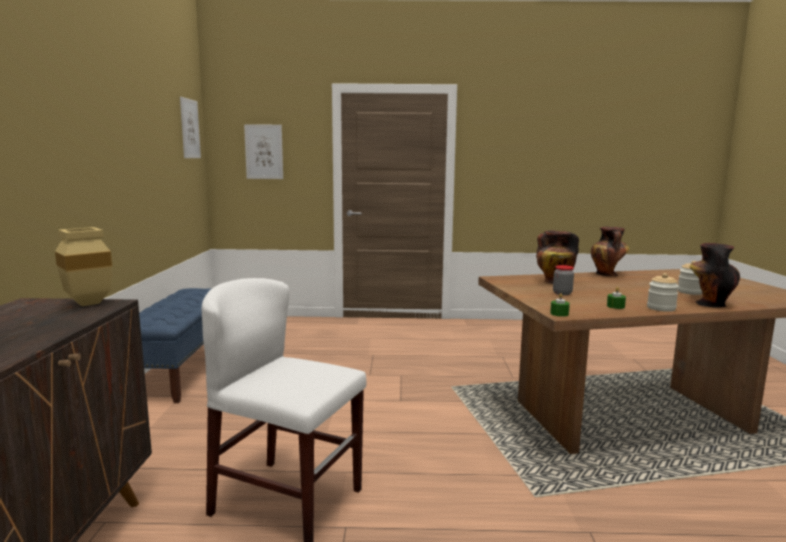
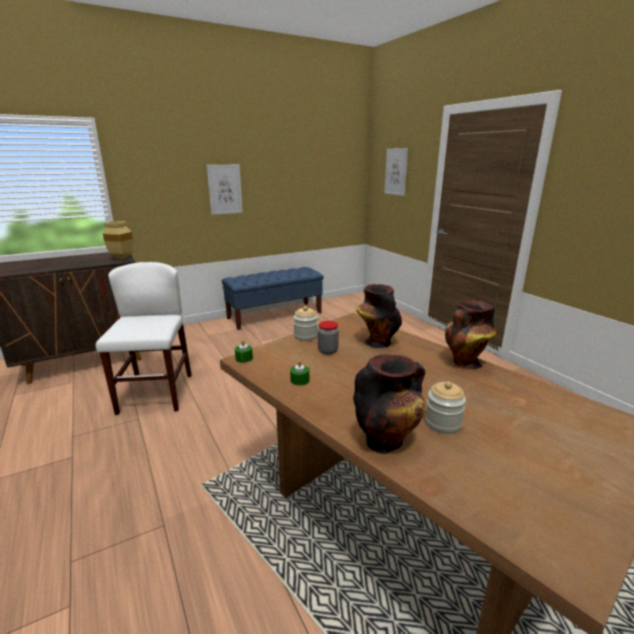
camera: 60 degrees right, 10 degrees up
picture [180,97,201,158] -> picture moved to [207,165,243,215]
jar [647,273,679,312] -> jar moved to [294,306,318,341]

